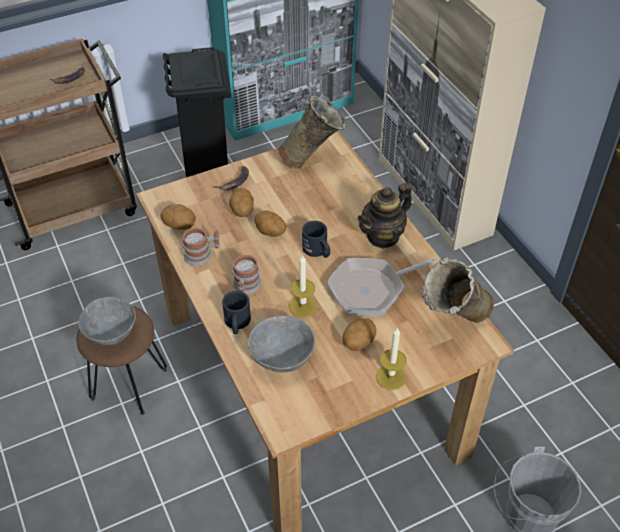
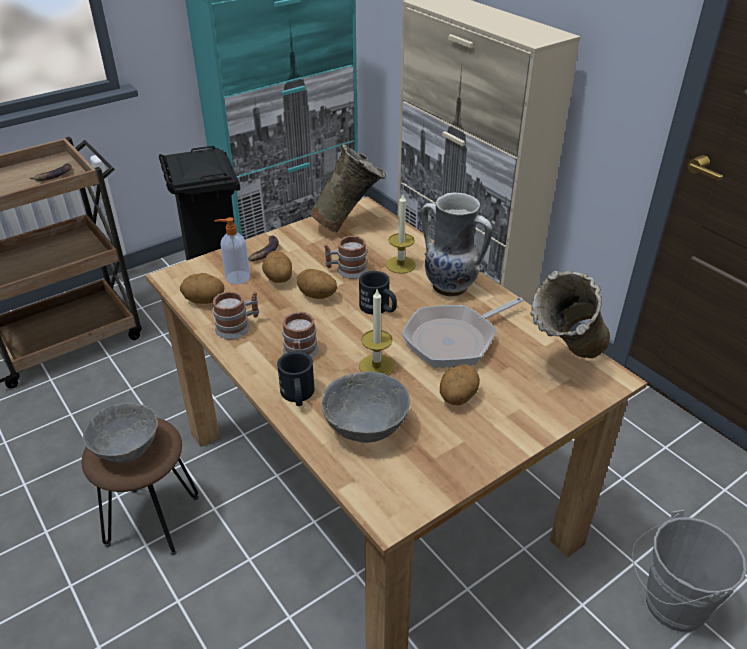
camera: 10 degrees left, 10 degrees down
teapot [357,183,412,249] -> vase [421,192,492,297]
candle [376,327,406,390] -> candle moved to [386,194,416,274]
none -> soap dispenser [214,217,250,284]
none -> mug [324,236,368,279]

